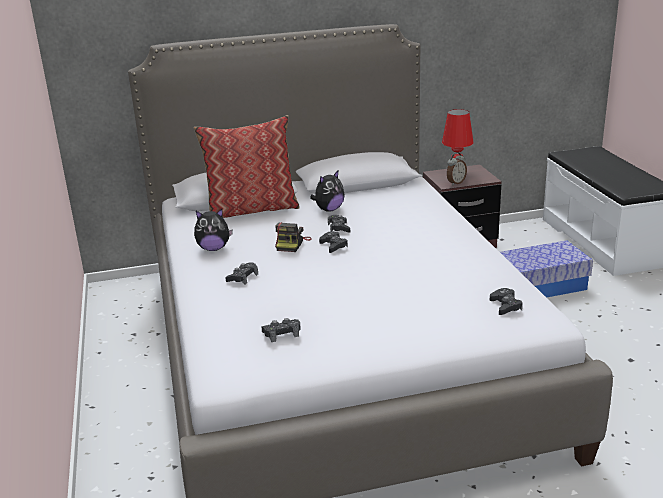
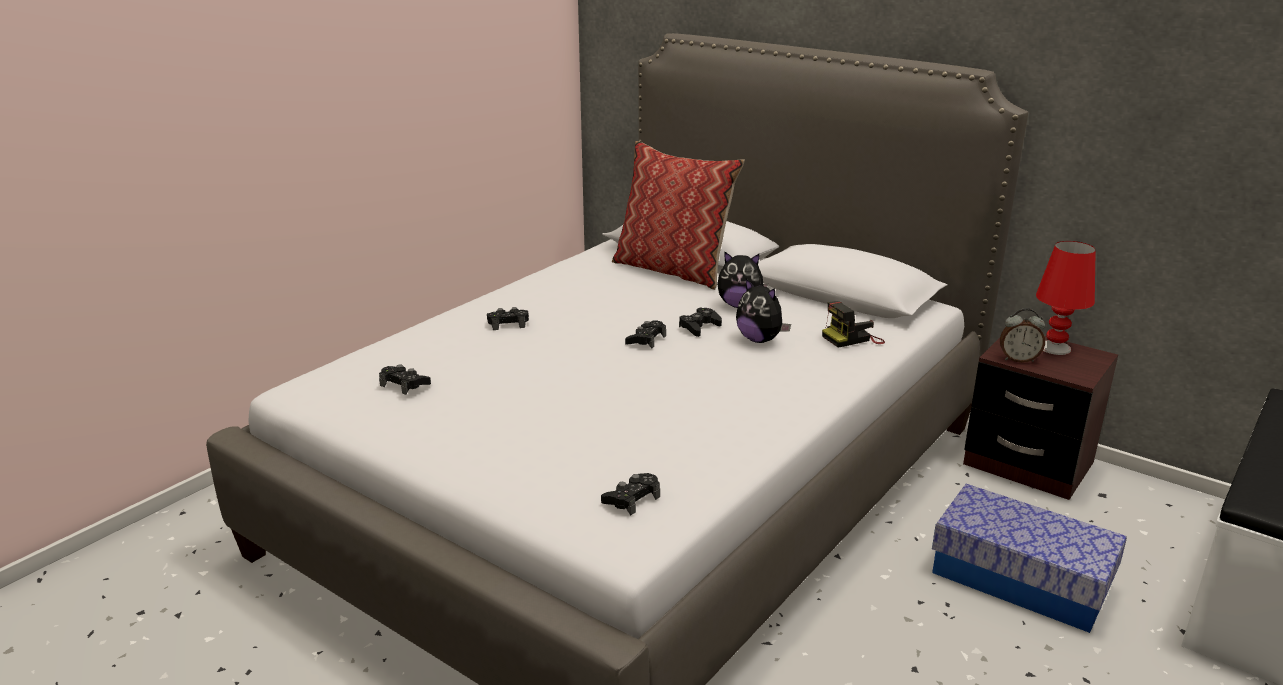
camera: 50 degrees right, 0 degrees up
plush toy [194,209,233,251] -> plush toy moved to [736,279,791,343]
camera [275,222,312,252] -> camera moved to [822,301,885,348]

